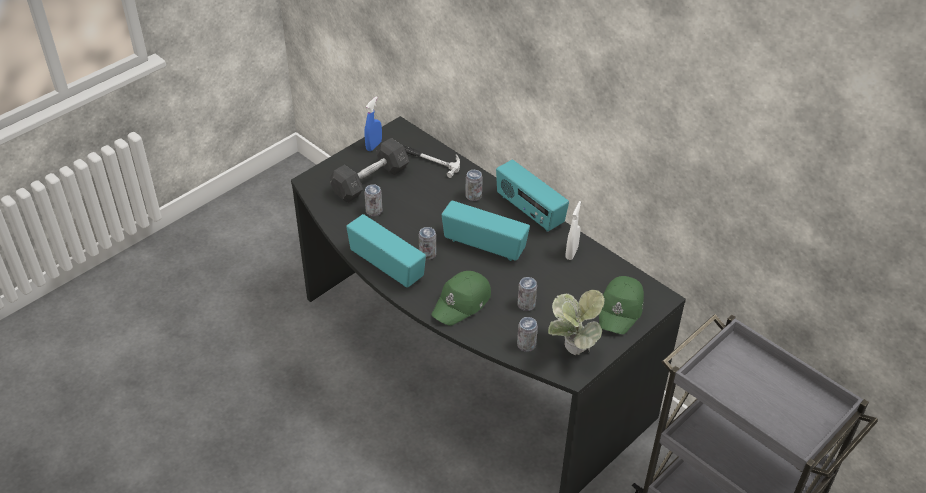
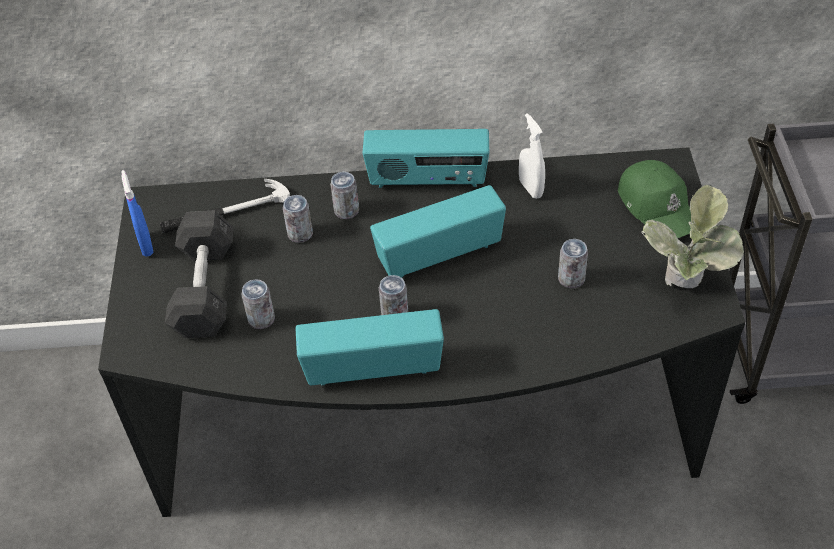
camera: 45 degrees left, 5 degrees up
green cap [431,271,491,326] -> none
can [517,317,538,352] -> can moved to [283,195,313,243]

